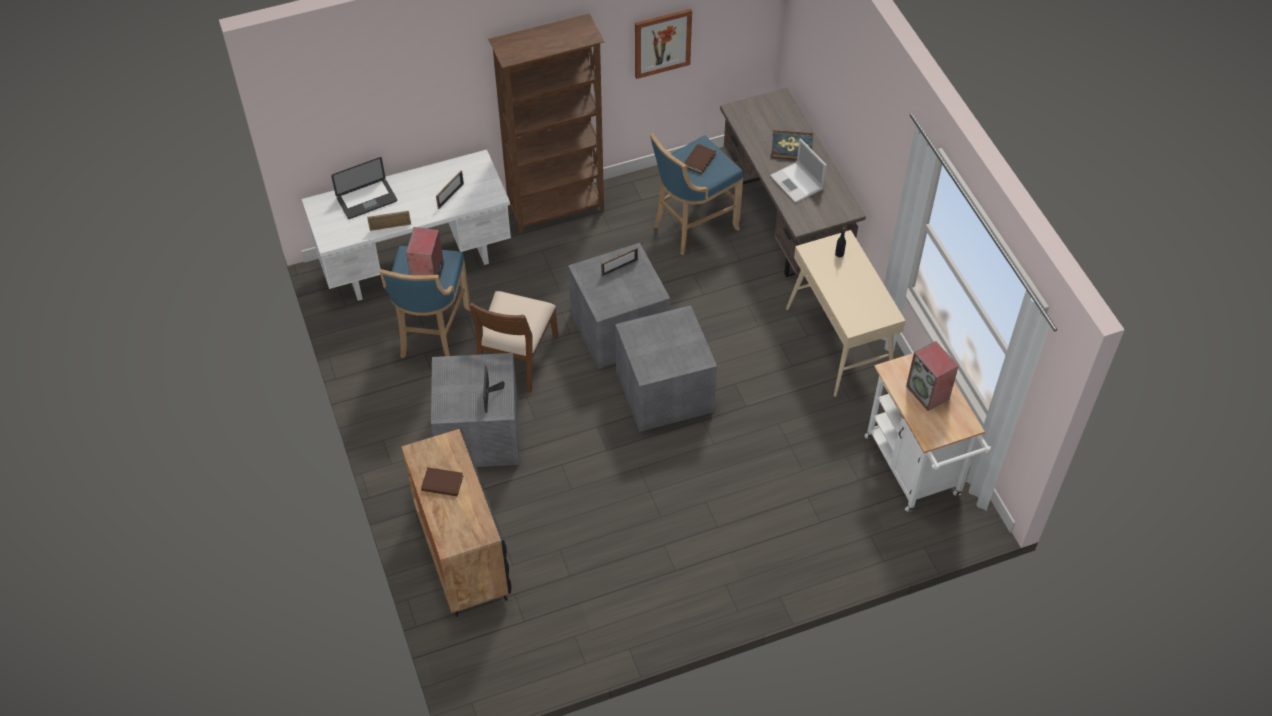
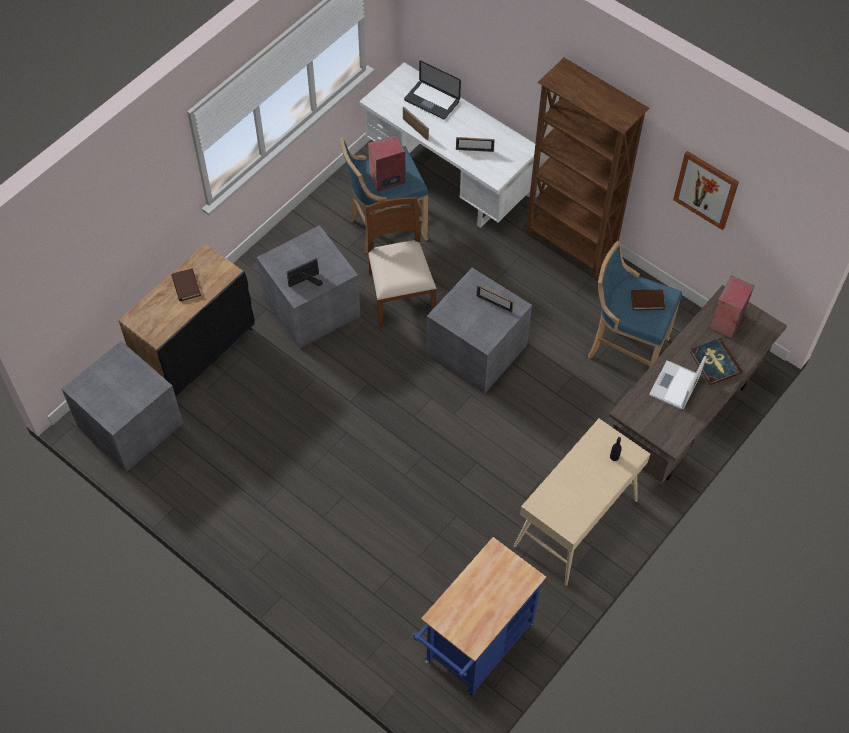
camera: 60 degrees right, 5 degrees up
brown chair [469,291,558,393] -> brown chair turned 90 degrees clockwise [365,196,436,329]
grey storage box [615,305,717,432] -> grey storage box moved to [62,341,183,472]
white cart [864,353,991,512] -> blue cart [413,537,546,697]
speaker [906,341,959,411] -> speaker moved to [709,276,754,338]

